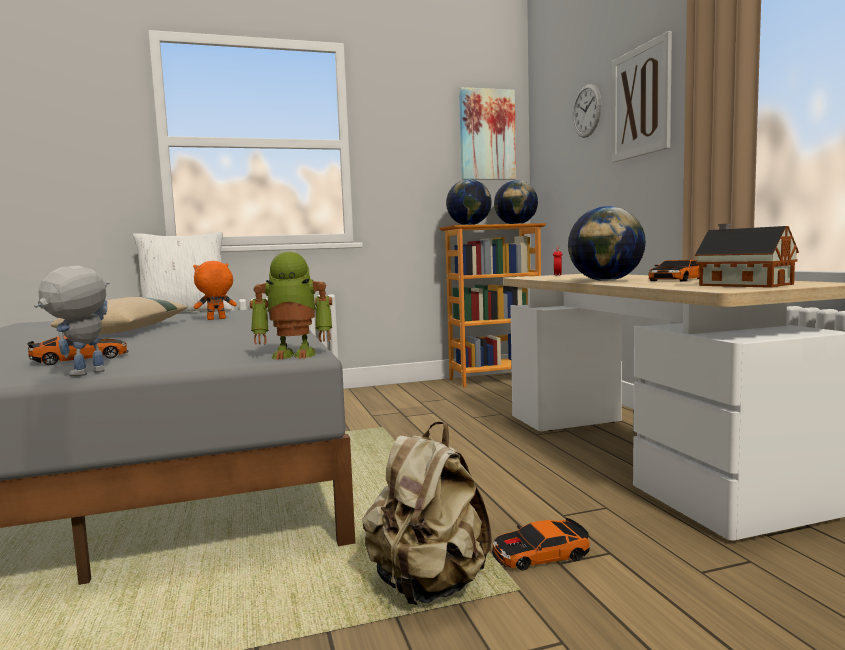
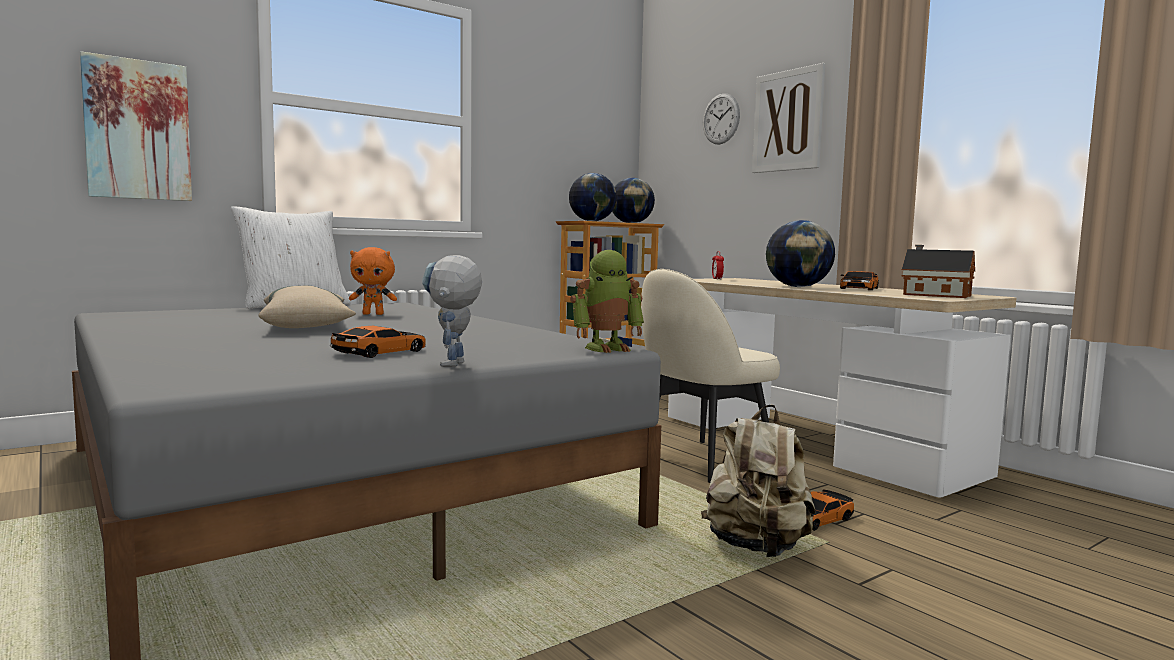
camera: 20 degrees left, 0 degrees up
orange plush toy [193,261,237,320] -> orange plush toy turned 135 degrees counterclockwise [349,247,397,315]
picture [459,87,516,180] -> picture moved to [80,51,192,201]
none -> beige chair [641,269,780,483]

